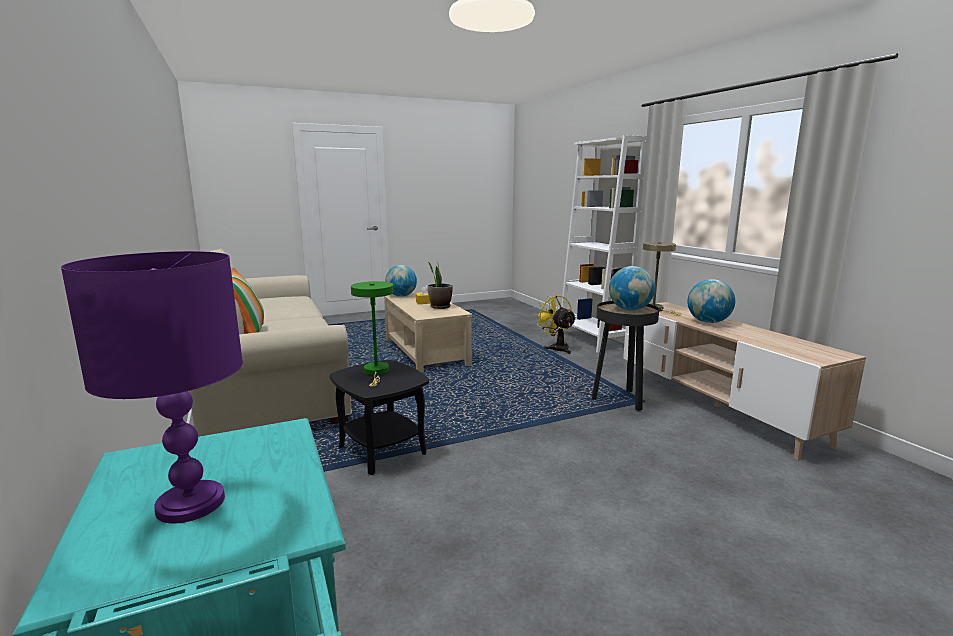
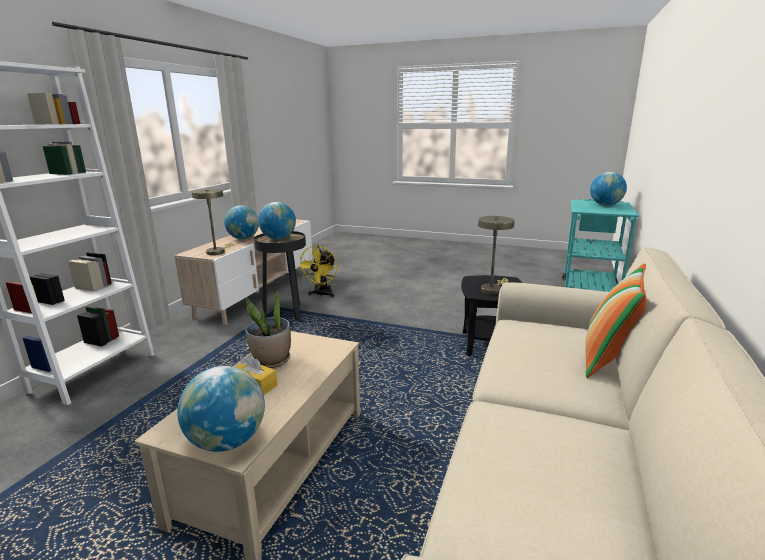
camera: 135 degrees left, 5 degrees up
purple table lamp [61,251,243,524] -> globe [590,172,627,206]
green table lamp [351,281,393,387] -> beige table lamp [478,216,515,295]
yellow fan [535,295,576,354] -> yellow fan moved to [297,245,338,297]

